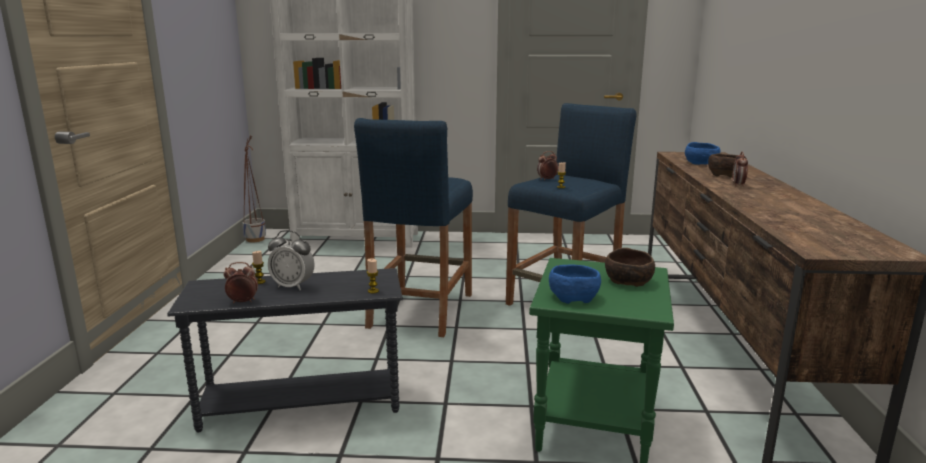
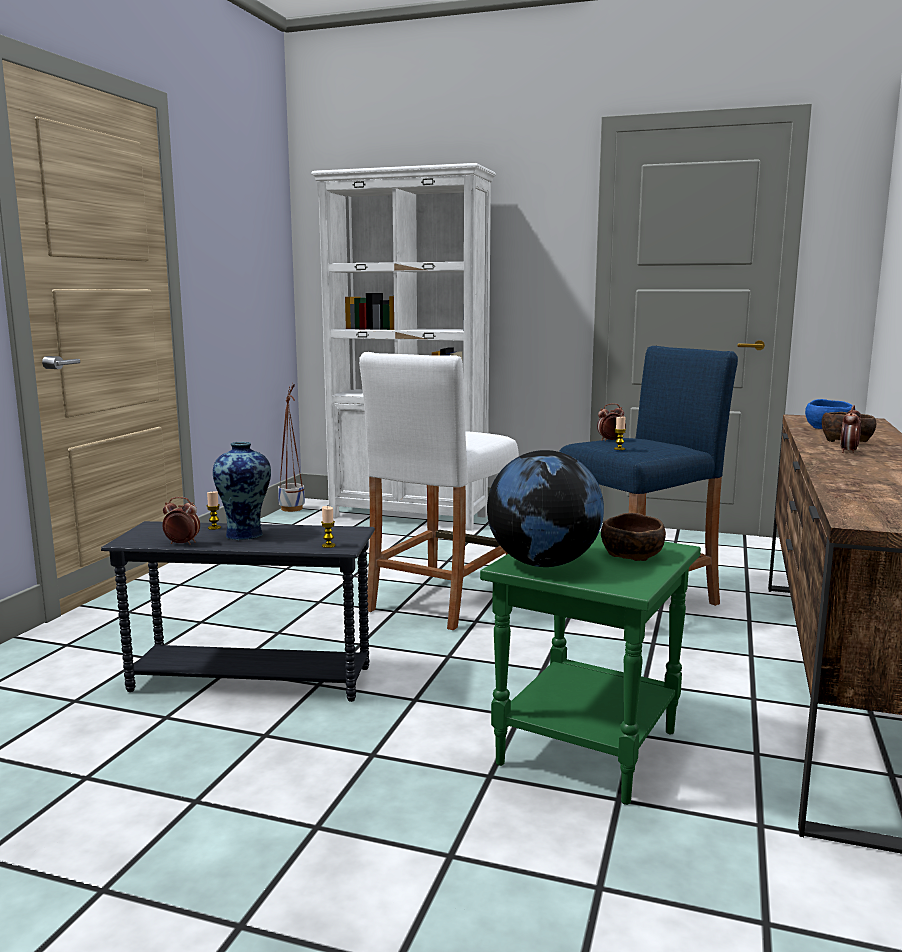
camera: 15 degrees right, 5 degrees down
alarm clock [268,230,315,290] -> vase [213,442,271,540]
blue stool [354,118,473,337] -> white stool [359,352,519,630]
blue bowl [549,264,601,304] -> globe [487,450,604,567]

